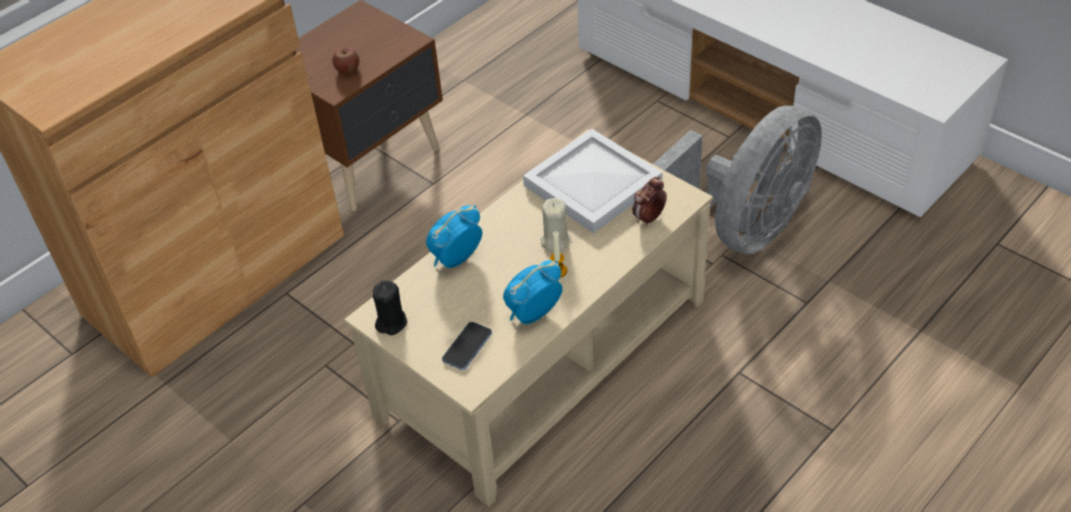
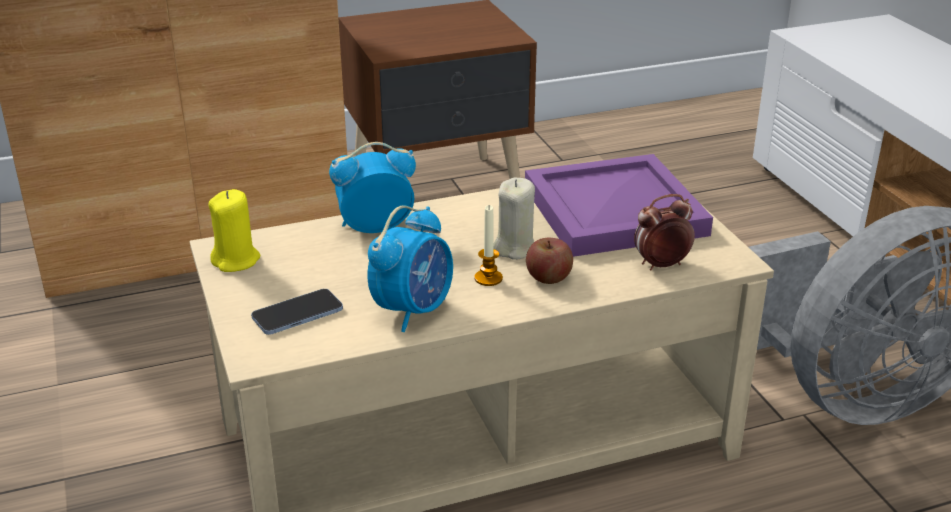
camera: 25 degrees right, 15 degrees down
apple [332,47,359,74] -> apple moved to [526,238,573,284]
black candle [373,280,408,335] -> yellow candle [208,189,260,272]
alarm clock [503,260,563,324] -> alarm clock turned 135 degrees clockwise [368,206,453,332]
white tray [523,129,663,233] -> purple tray [525,154,713,257]

